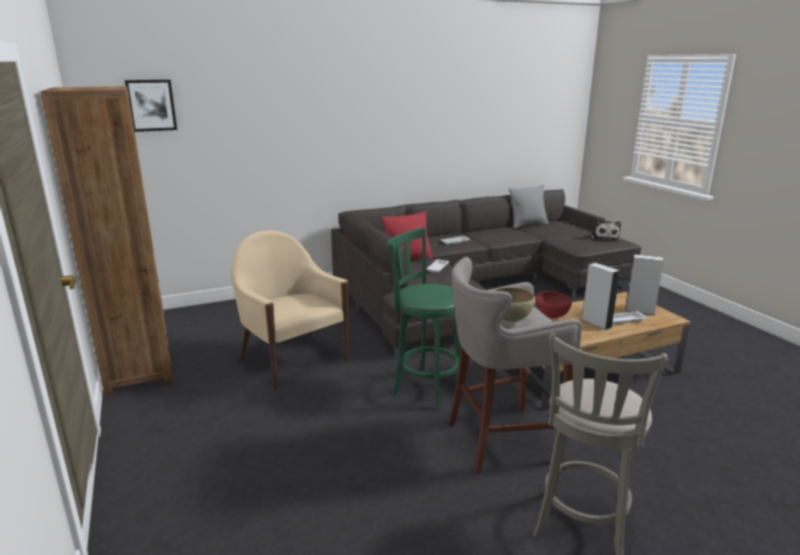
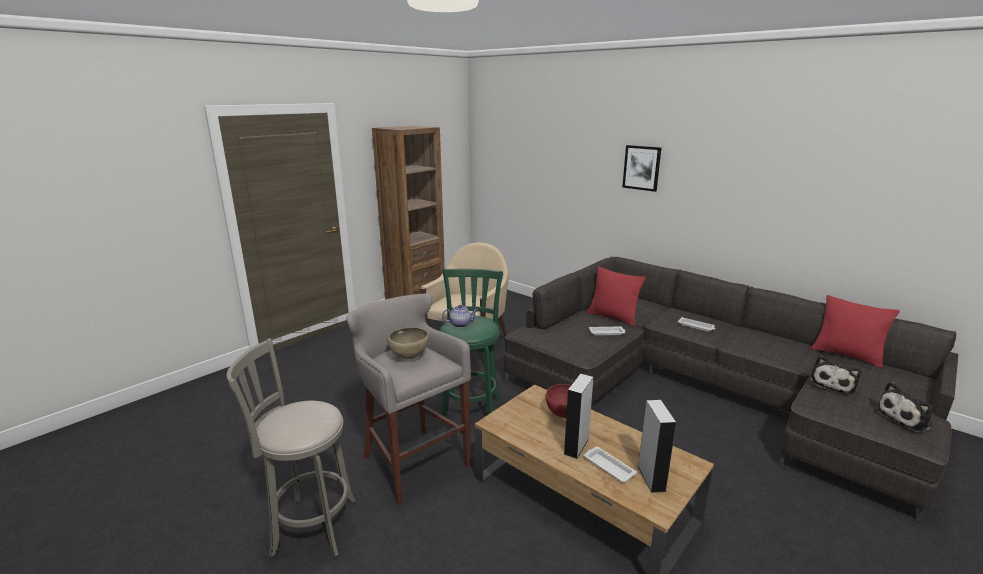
camera: 65 degrees right, 0 degrees up
picture [125,80,177,132] -> picture moved to [622,145,661,192]
grey pillow [509,185,549,228] -> red pillow [811,295,900,368]
none -> teapot [442,305,478,327]
none -> plush toy [810,355,861,396]

